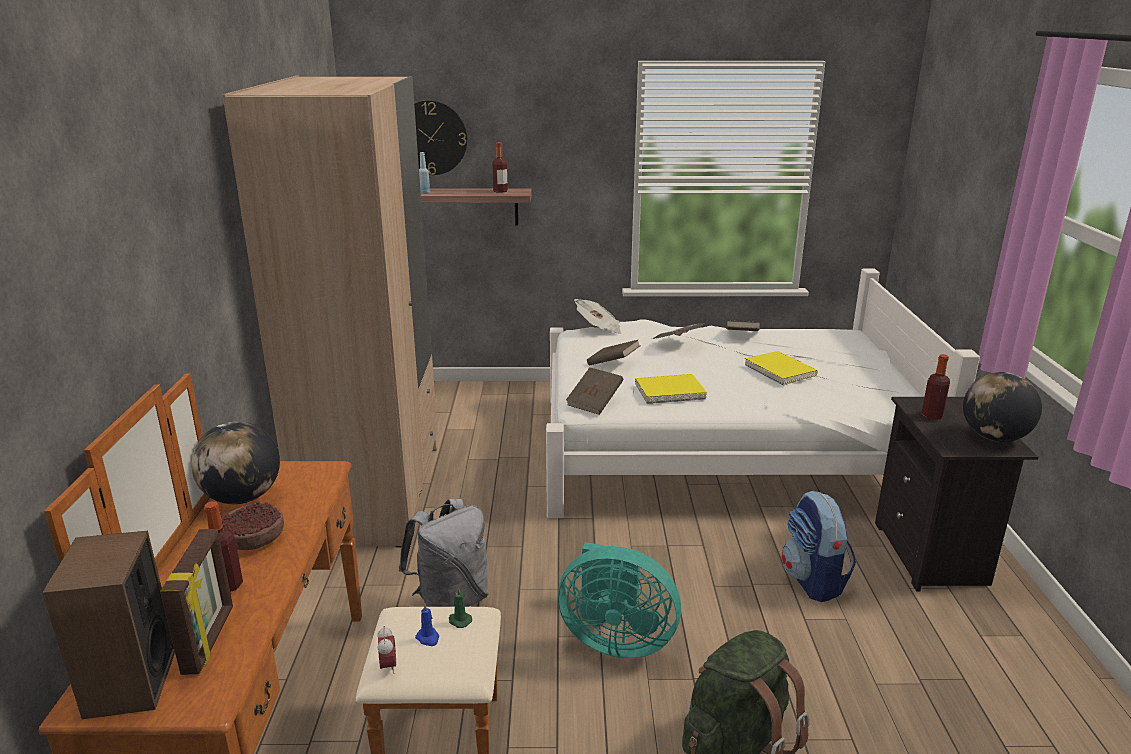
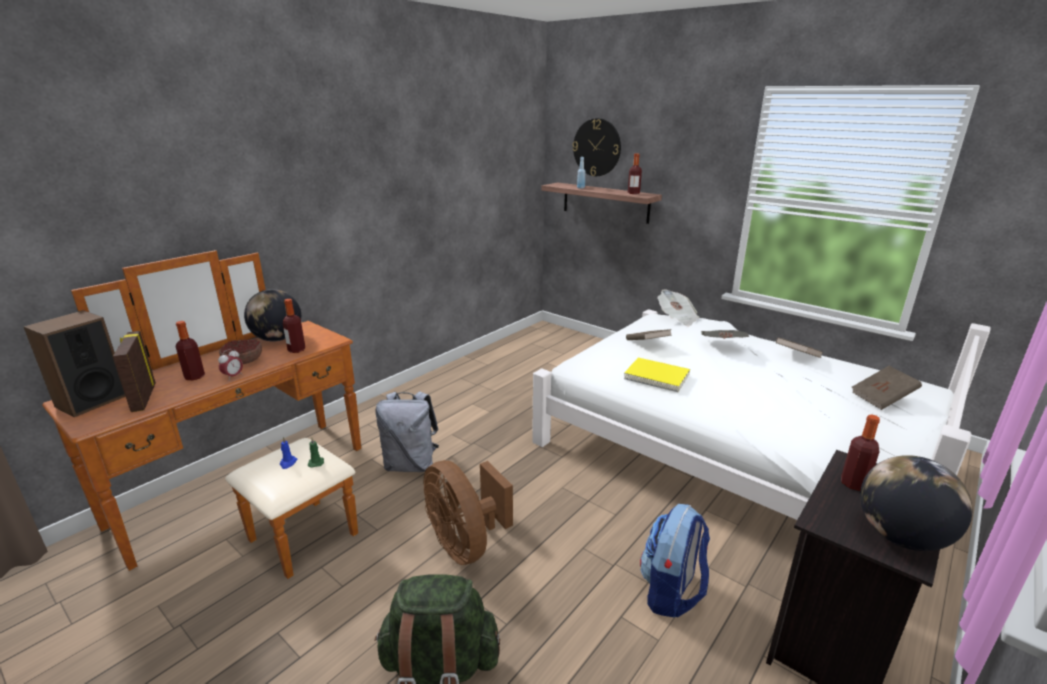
camera: 40 degrees right, 0 degrees up
picture frame [160,529,233,675] -> picture frame turned 120 degrees clockwise [113,331,156,412]
beige wardrobe [222,75,437,547] -> none
alarm clock [377,626,396,674] -> alarm clock moved to [218,349,243,379]
turquoise fan [558,542,681,658] -> brown fan [424,460,513,565]
brown book [566,367,623,415] -> brown book moved to [852,366,922,410]
yellow book [745,351,818,386] -> none
none -> bottle [283,299,305,353]

